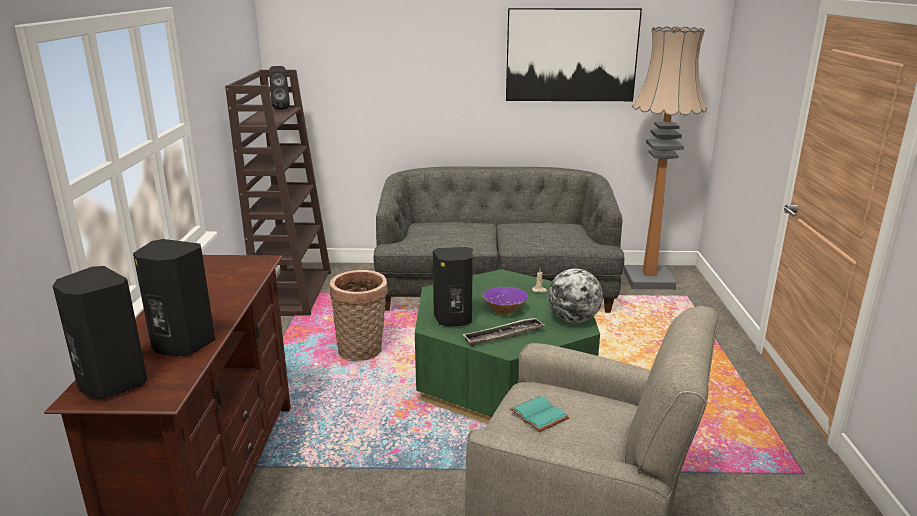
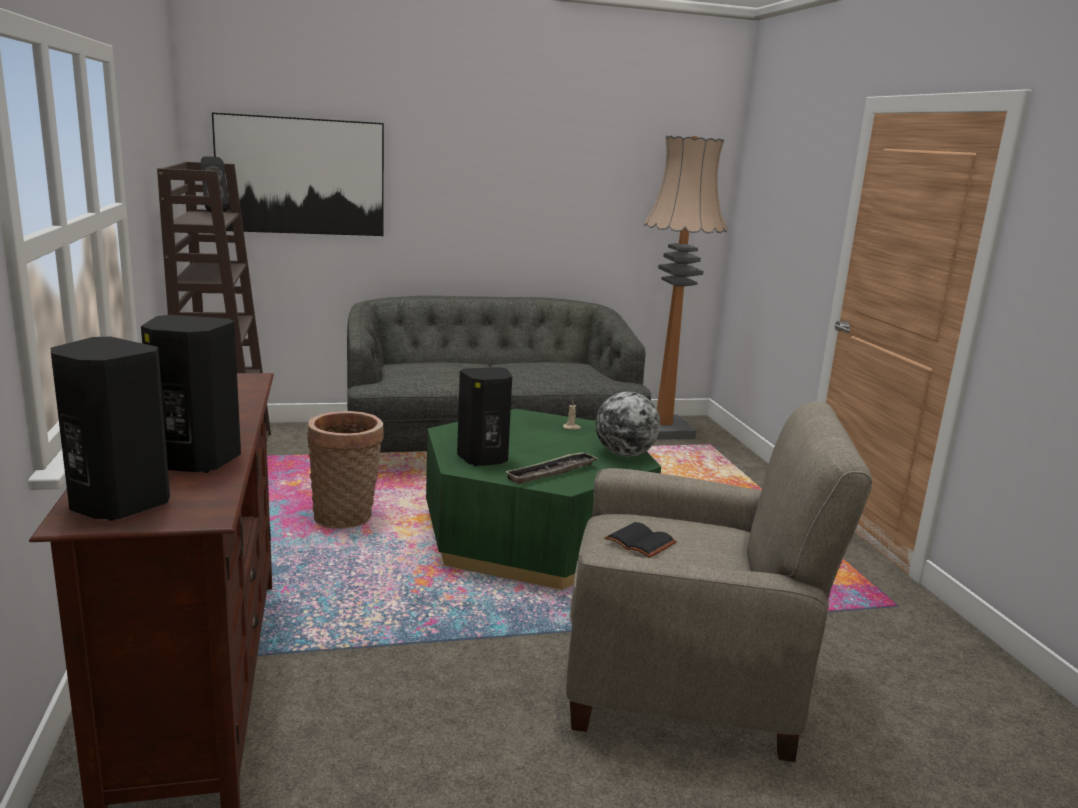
camera: 15 degrees left, 5 degrees down
purple bowl [483,287,527,314] -> none
picture [506,8,642,101] -> picture moved to [212,113,384,236]
turquoise book [510,396,569,432] -> black book [604,522,677,558]

